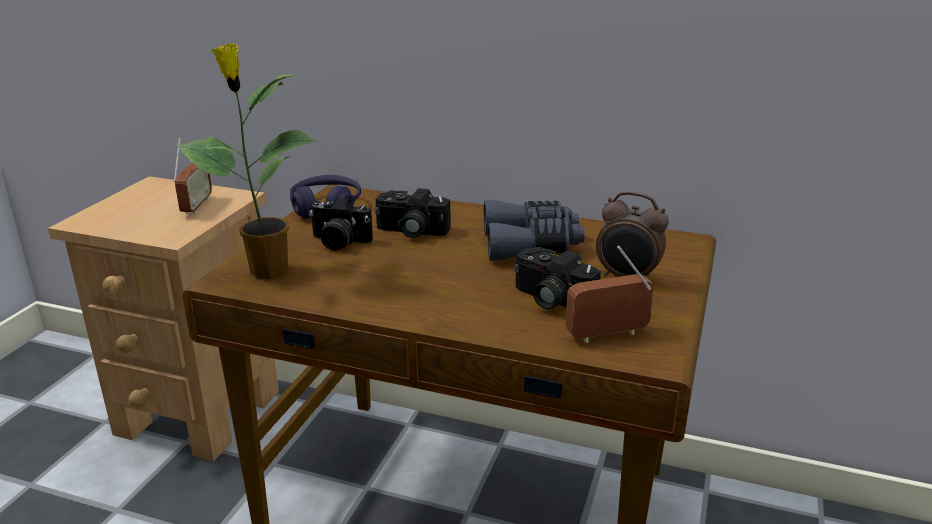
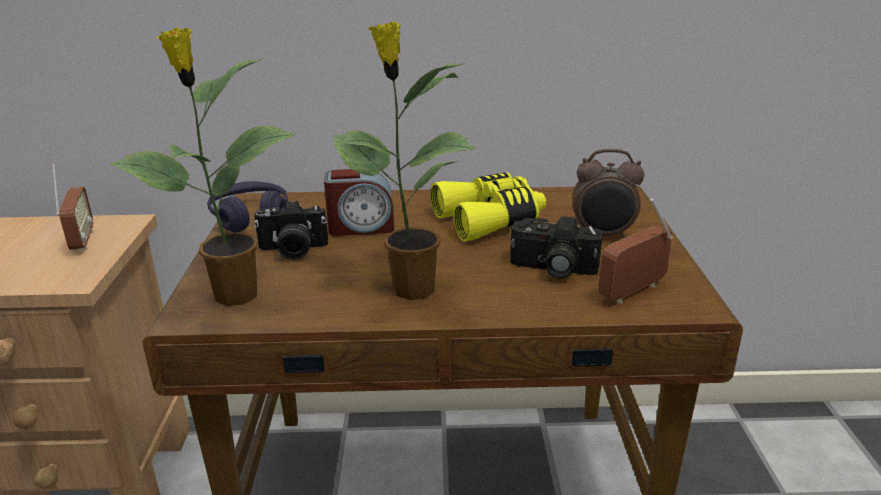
camera: 20 degrees left, 0 degrees up
camera [375,188,451,238] -> alarm clock [324,169,394,236]
grey binoculars [484,200,585,261] -> yellow binoculars [430,172,546,242]
none -> potted plant [333,21,476,300]

